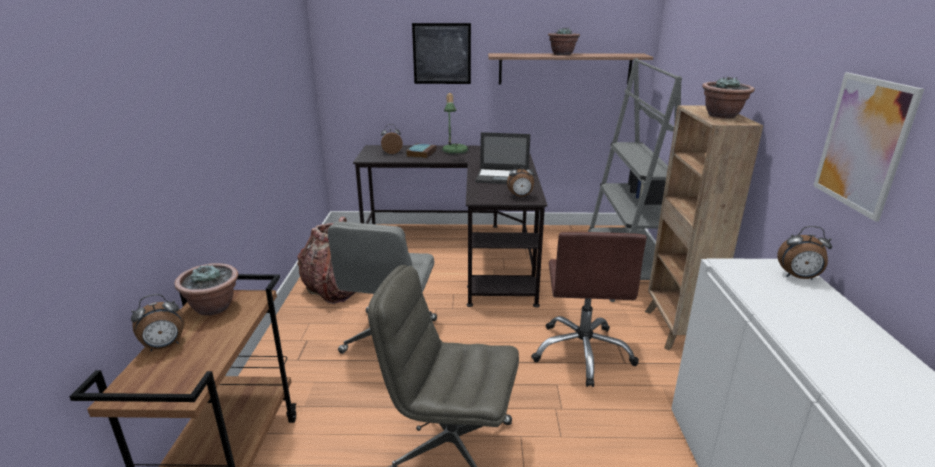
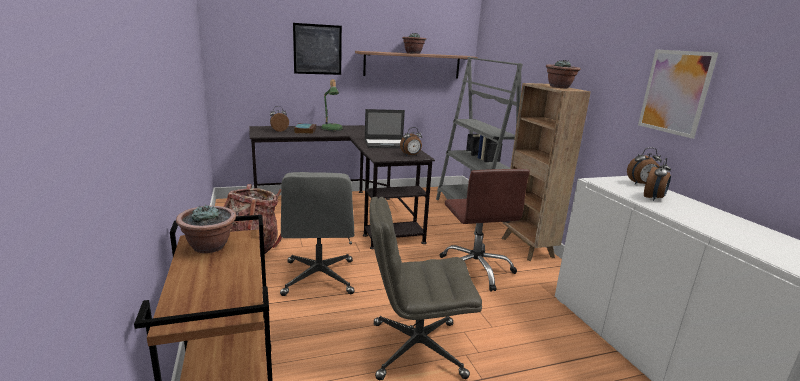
camera: 20 degrees left, 5 degrees down
alarm clock [131,294,185,351] -> alarm clock moved to [644,158,671,201]

